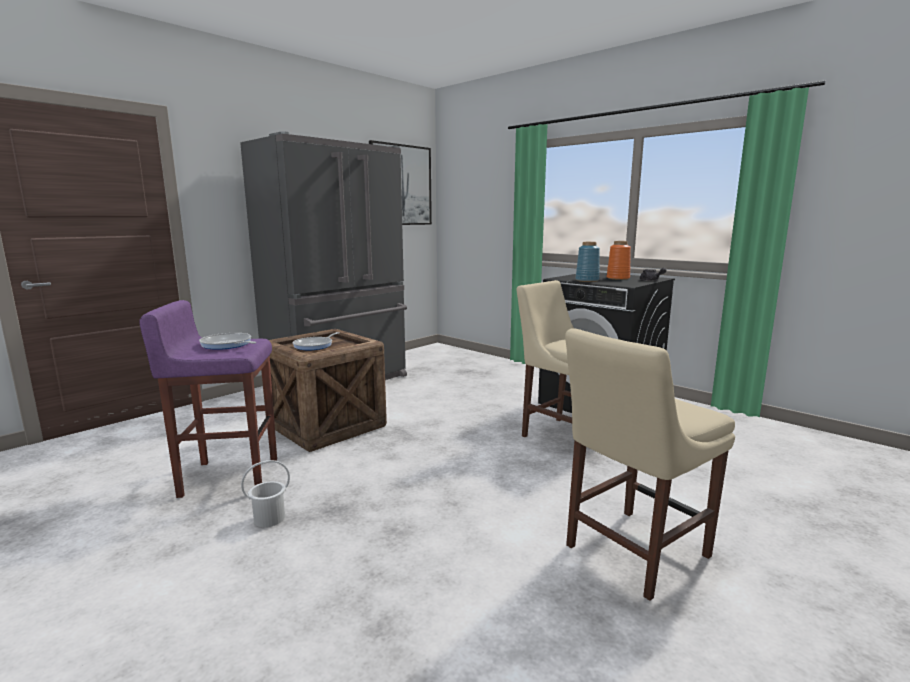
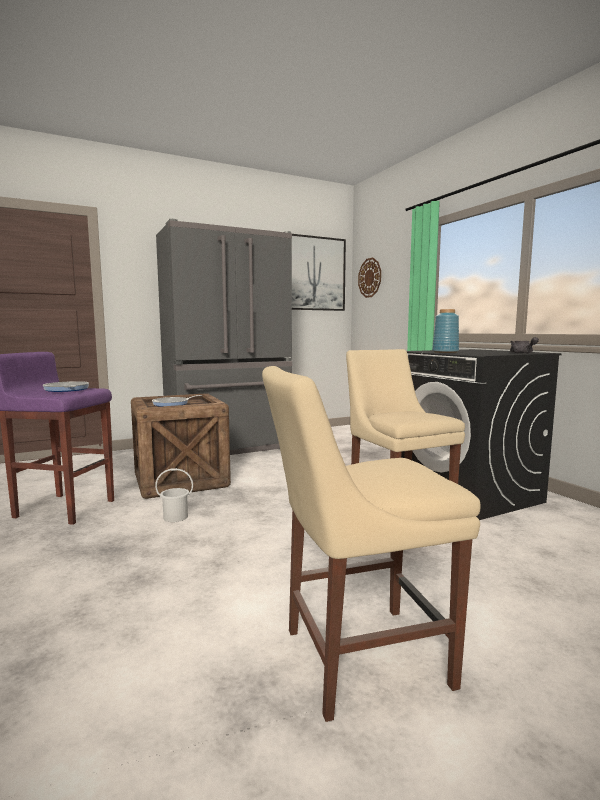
camera: 20 degrees right, 5 degrees down
white bucket [241,460,290,527] -> white bucket moved to [155,468,193,522]
orange vase [607,241,631,280] -> none
none -> wall clock [358,257,381,298]

